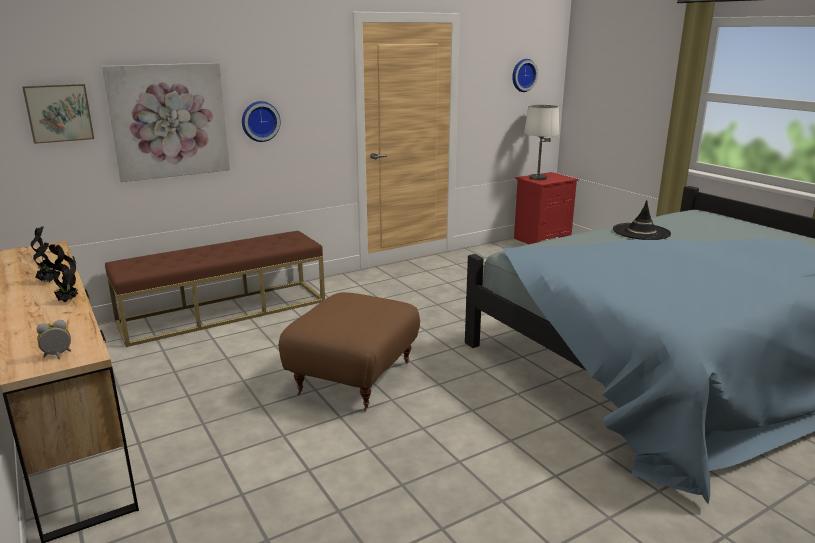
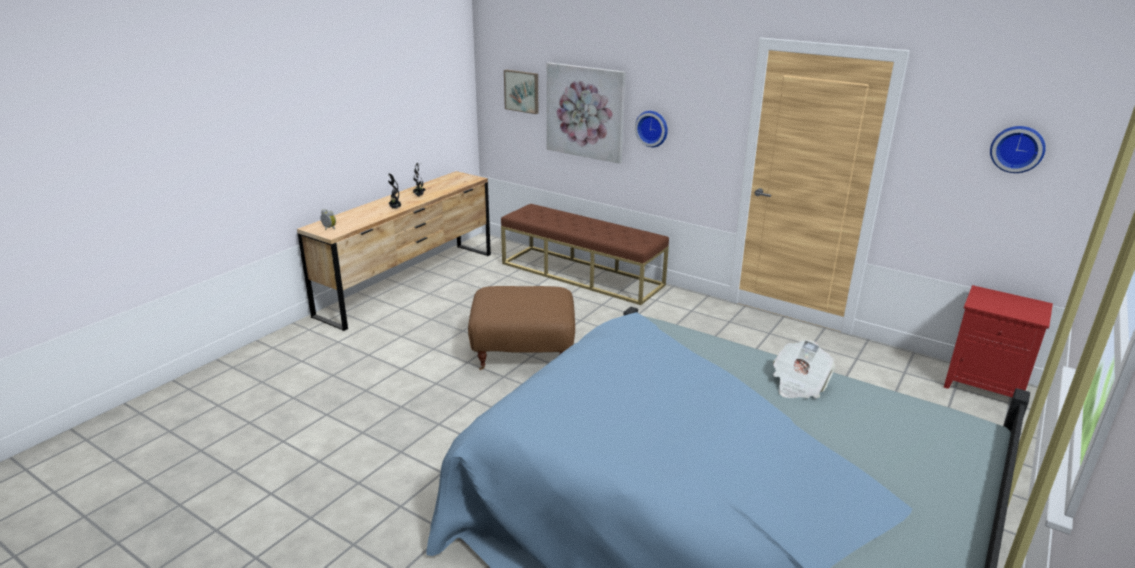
camera: 65 degrees right, 5 degrees up
white table lamp [524,105,559,180] -> none
black hat [613,200,671,240] -> newspaper [773,340,836,398]

